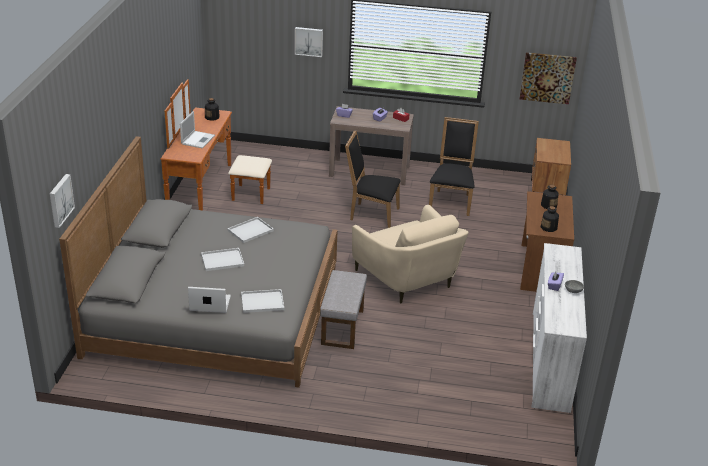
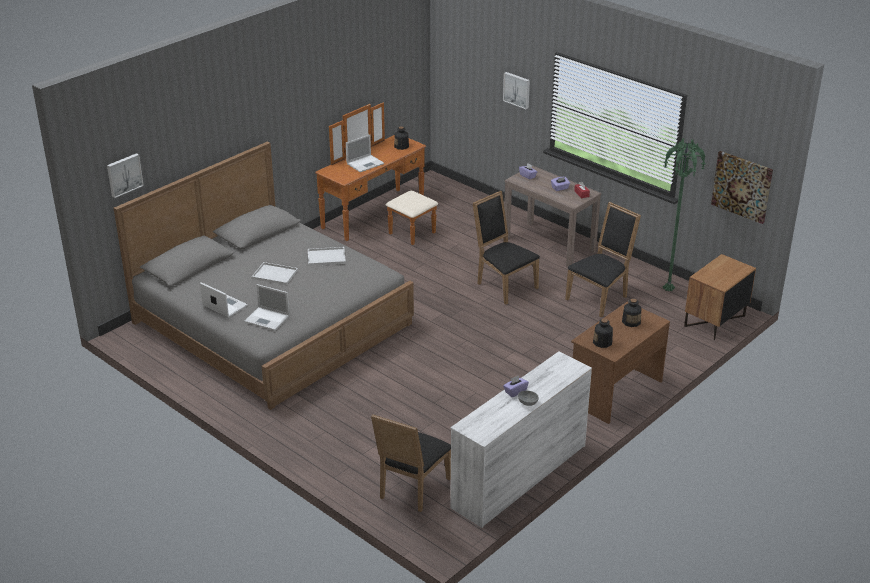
camera: 35 degrees right, 0 degrees up
white tray [241,289,284,313] -> laptop [244,284,290,330]
grey ottoman [320,270,367,349] -> none
beige armchair [352,205,469,303] -> none
none -> black chair [371,414,451,512]
none -> green floor lamp [663,138,706,292]

